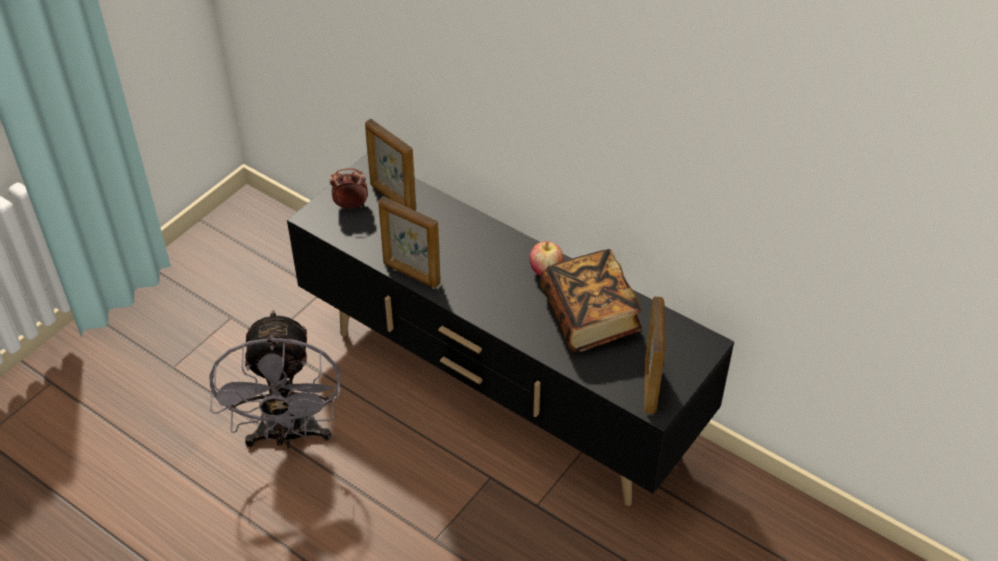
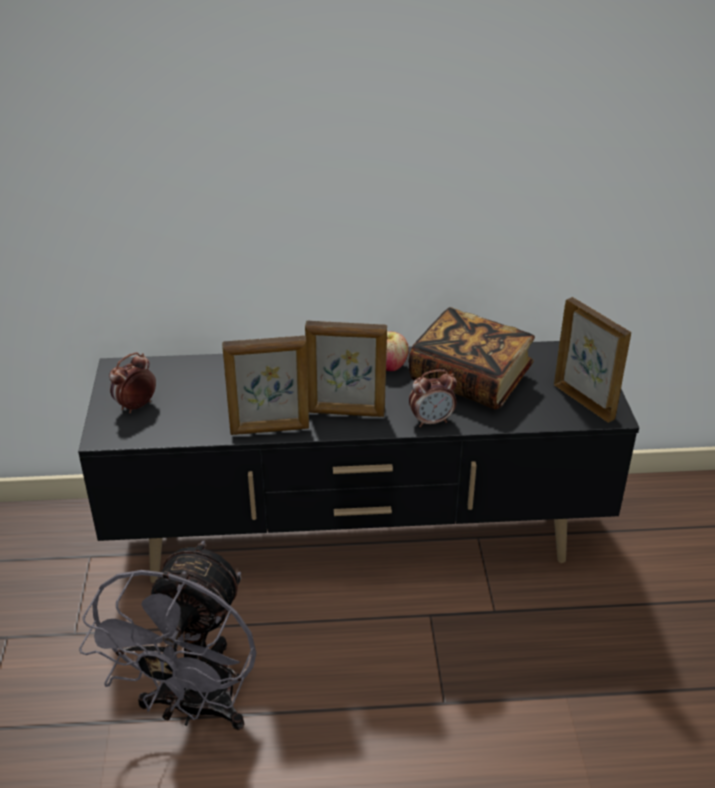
camera: 40 degrees left, 10 degrees down
grey fan [209,310,341,449] -> grey fan turned 60 degrees clockwise [79,541,256,730]
picture frame [365,119,416,211] -> picture frame moved to [305,320,387,417]
none -> alarm clock [409,370,457,427]

